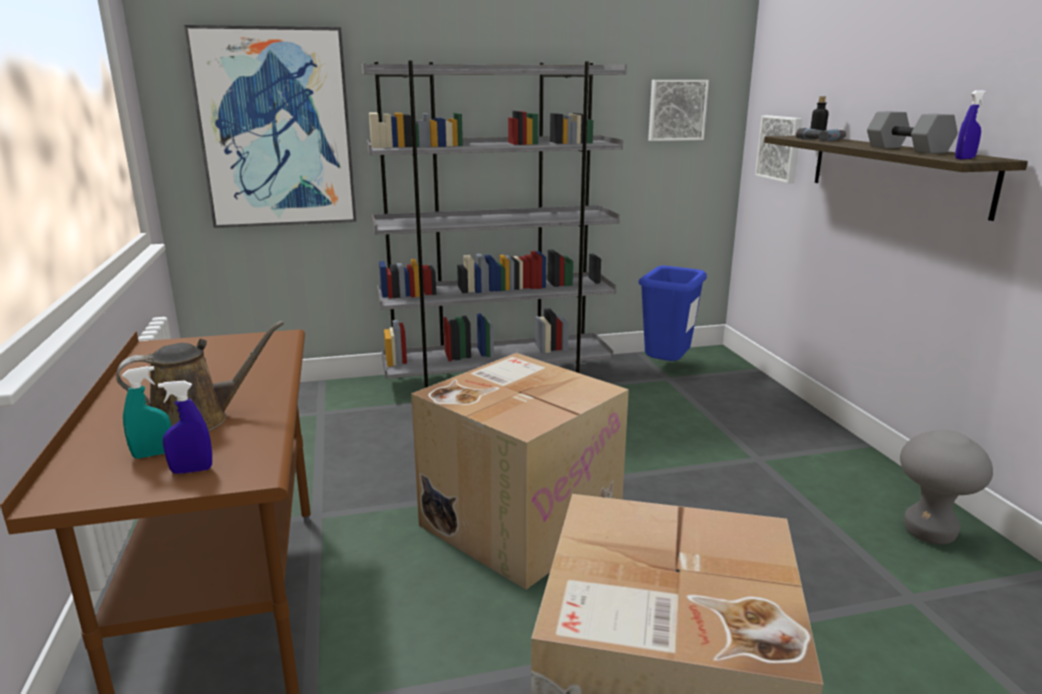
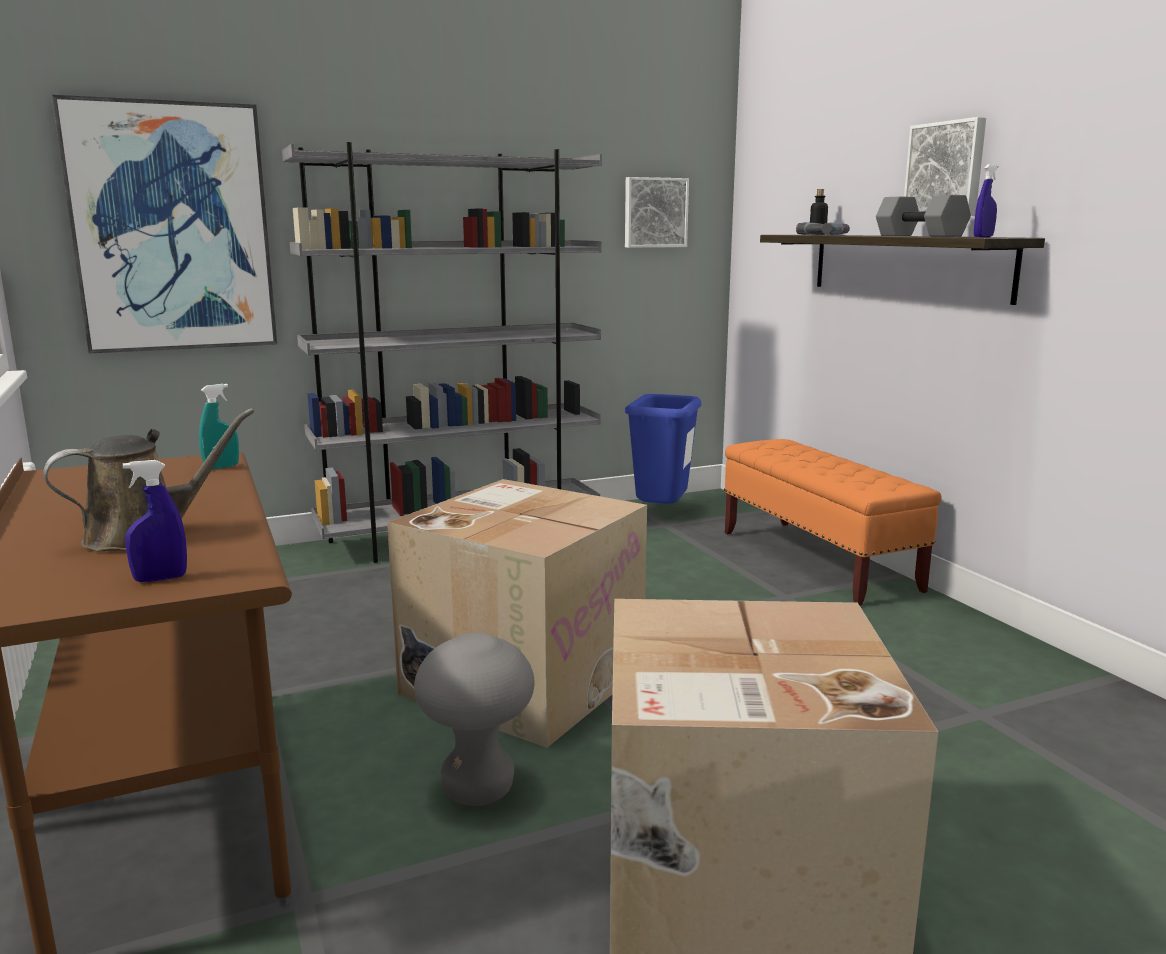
camera: 10 degrees left, 5 degrees down
turquoise spray bottle [122,366,171,459] -> turquoise spray bottle moved to [199,384,239,469]
picture [755,115,803,183] -> picture moved to [904,117,986,215]
grey stool [900,430,993,545] -> grey stool moved to [414,633,535,806]
none -> orange bench [724,439,942,606]

